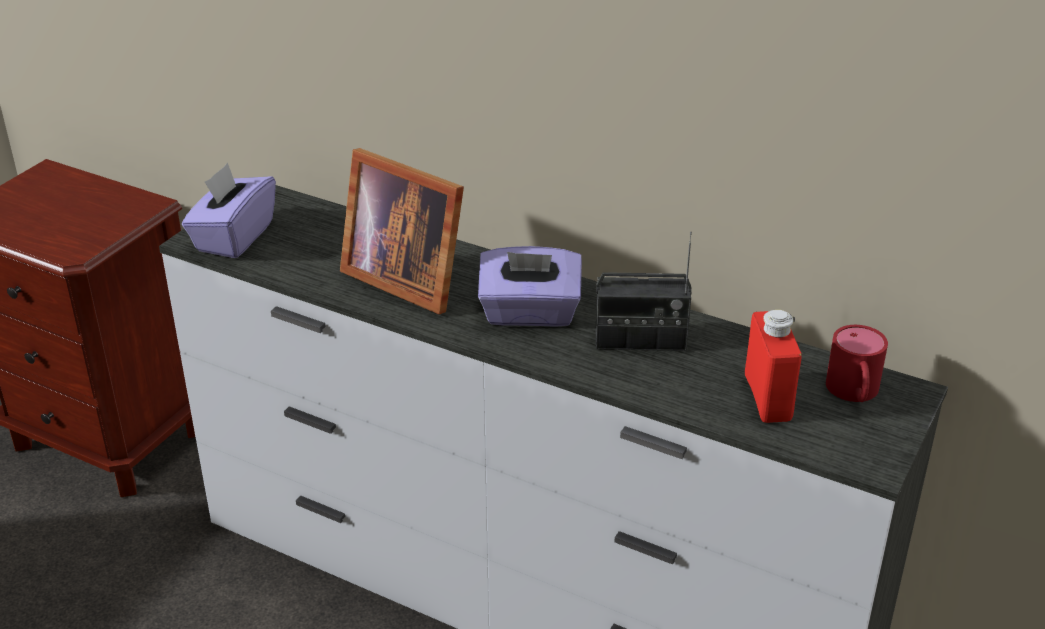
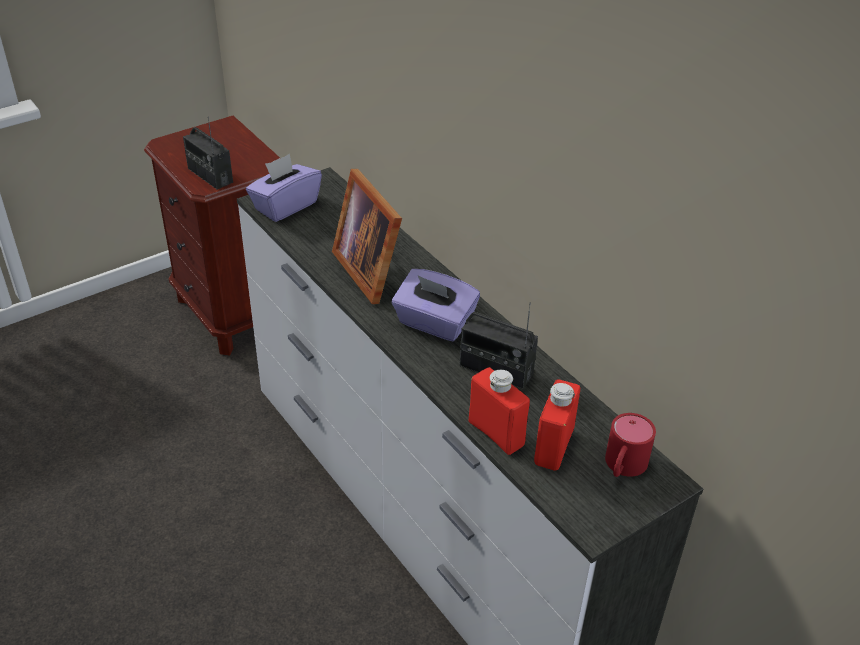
camera: 25 degrees right, 5 degrees up
none -> radio [183,117,233,189]
none -> red bottle [469,367,530,455]

